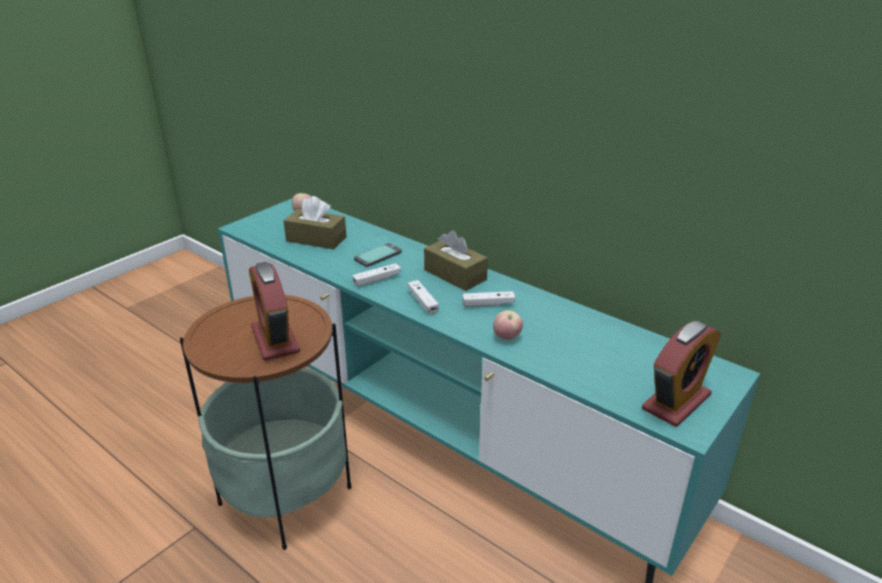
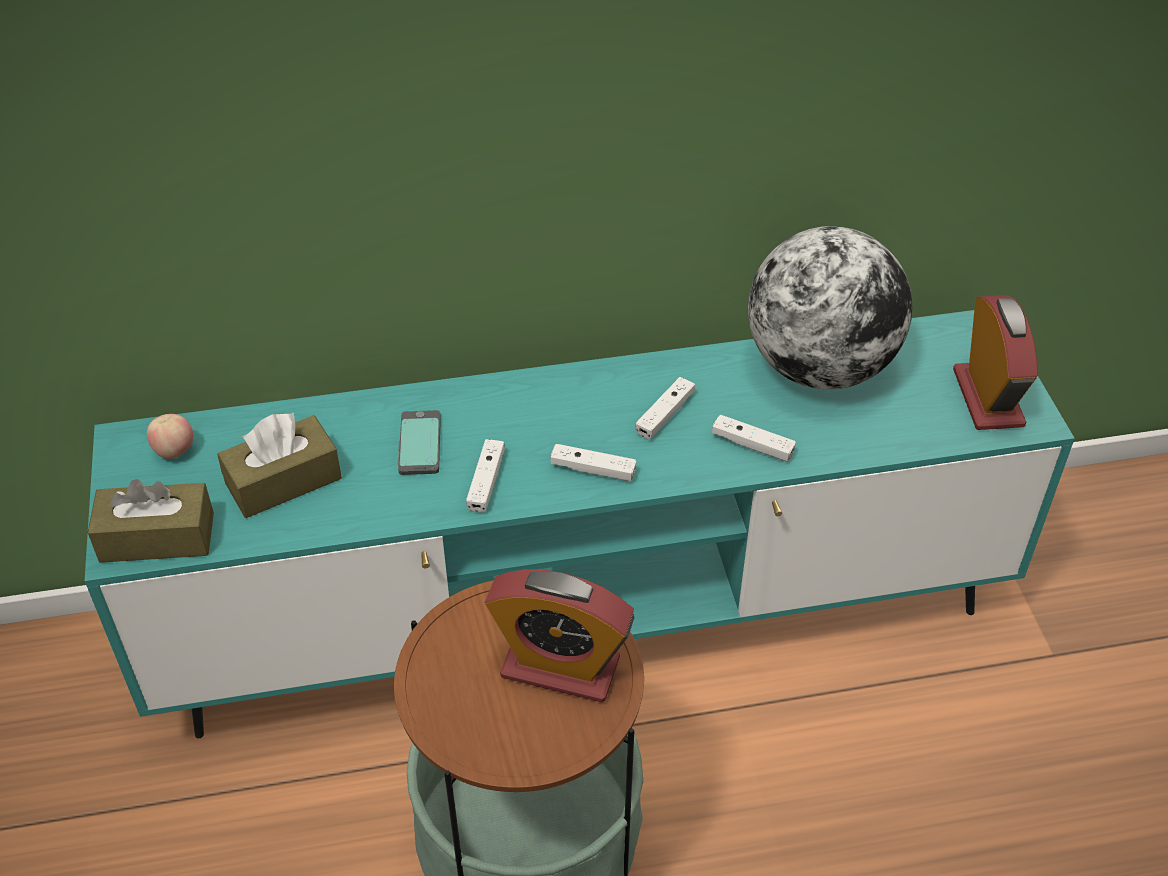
camera: 50 degrees left, 15 degrees up
brown tissue box [424,230,488,291] -> brown tissue box moved to [87,479,214,563]
apple [493,310,523,340] -> white game controller [712,414,796,462]
none -> globe [748,226,912,389]

